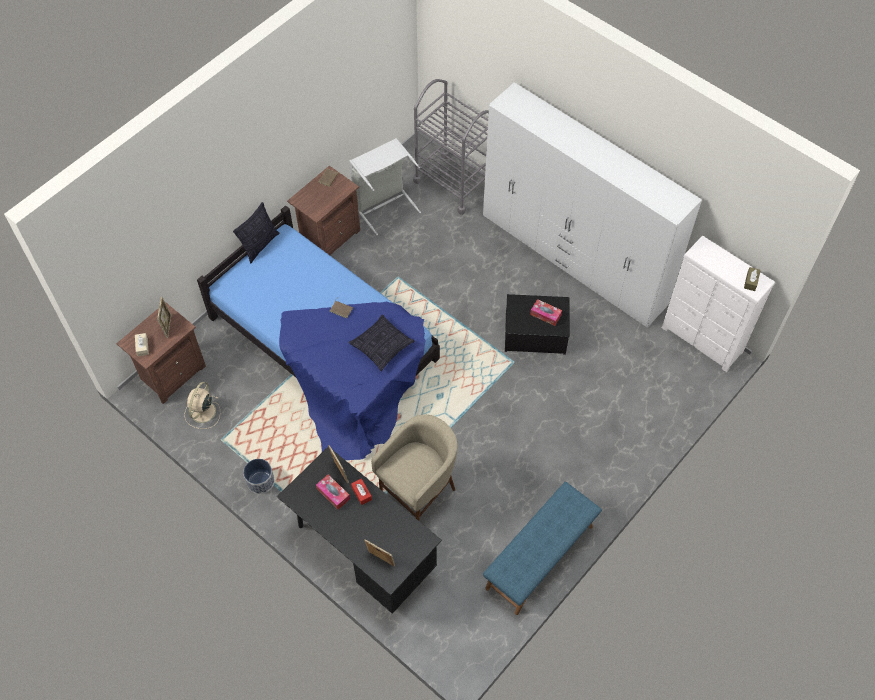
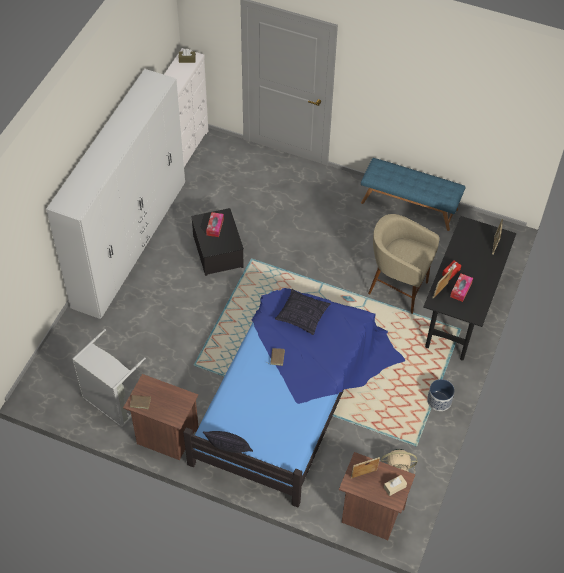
camera: 110 degrees left, 5 degrees down
grey cart [413,79,489,215] -> none

